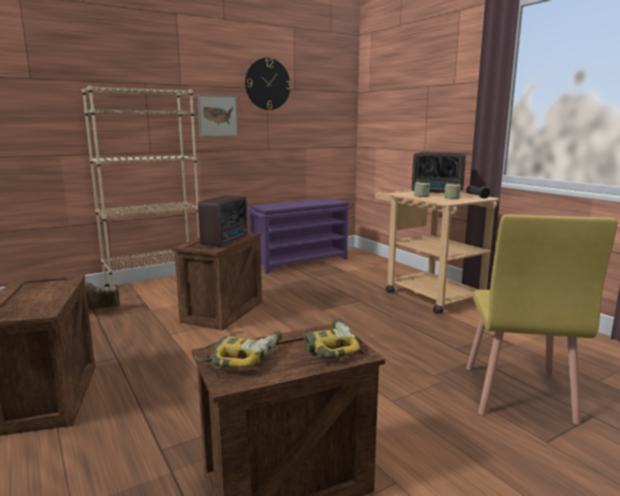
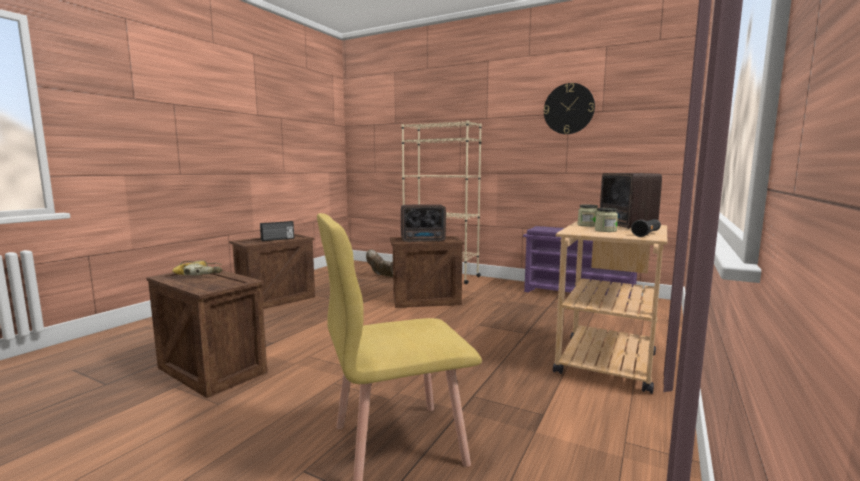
camera: 60 degrees right, 5 degrees down
picture [198,95,238,137] -> none
power drill [303,318,360,359] -> none
none -> radio [260,221,294,241]

